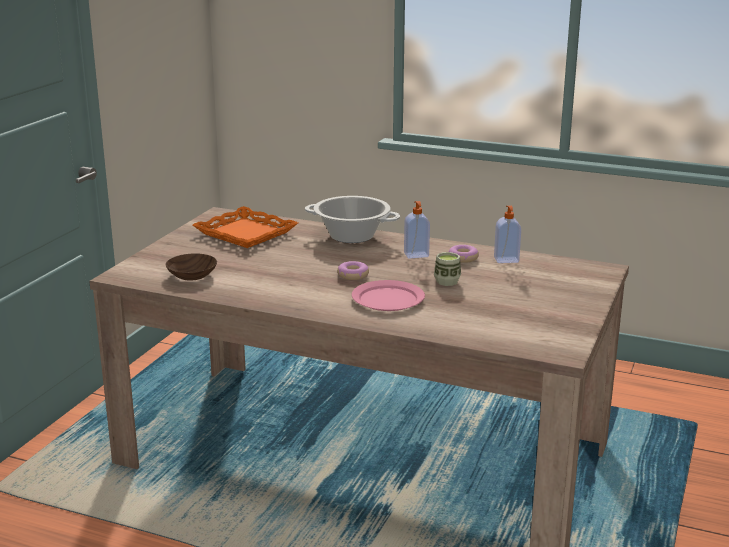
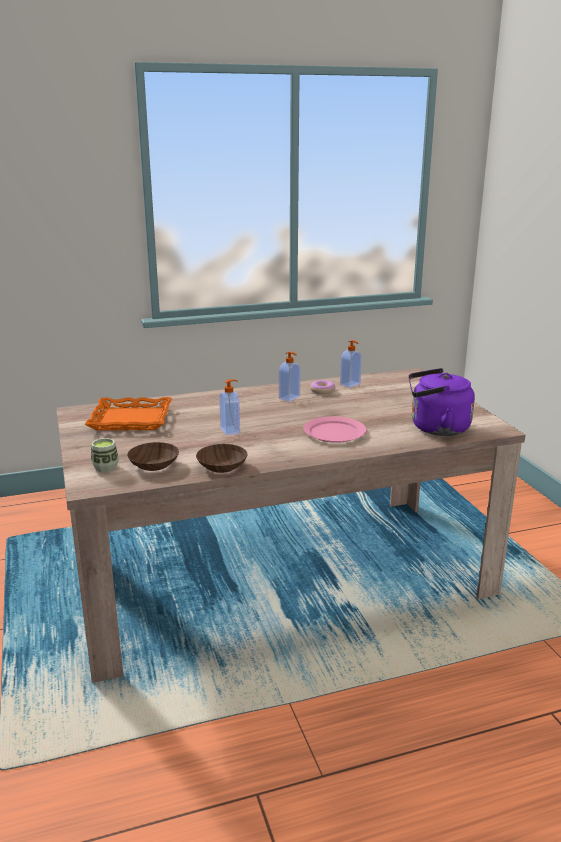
camera: 40 degrees left, 0 degrees up
cooking pot [305,196,400,243] -> none
donut [337,261,369,280] -> none
cup [434,252,461,286] -> cup moved to [91,438,119,472]
none -> brown bowl [196,444,248,473]
none -> soap dispenser [219,379,240,435]
none -> purple kettle [408,368,475,436]

